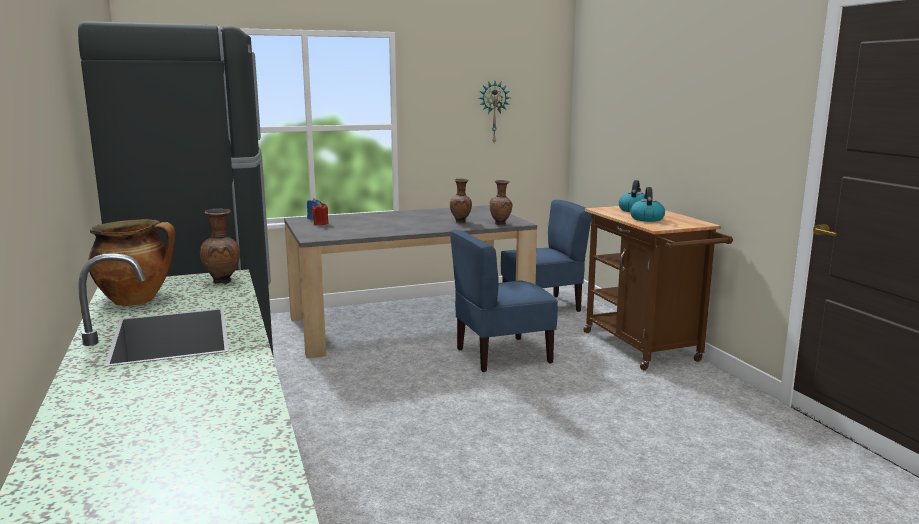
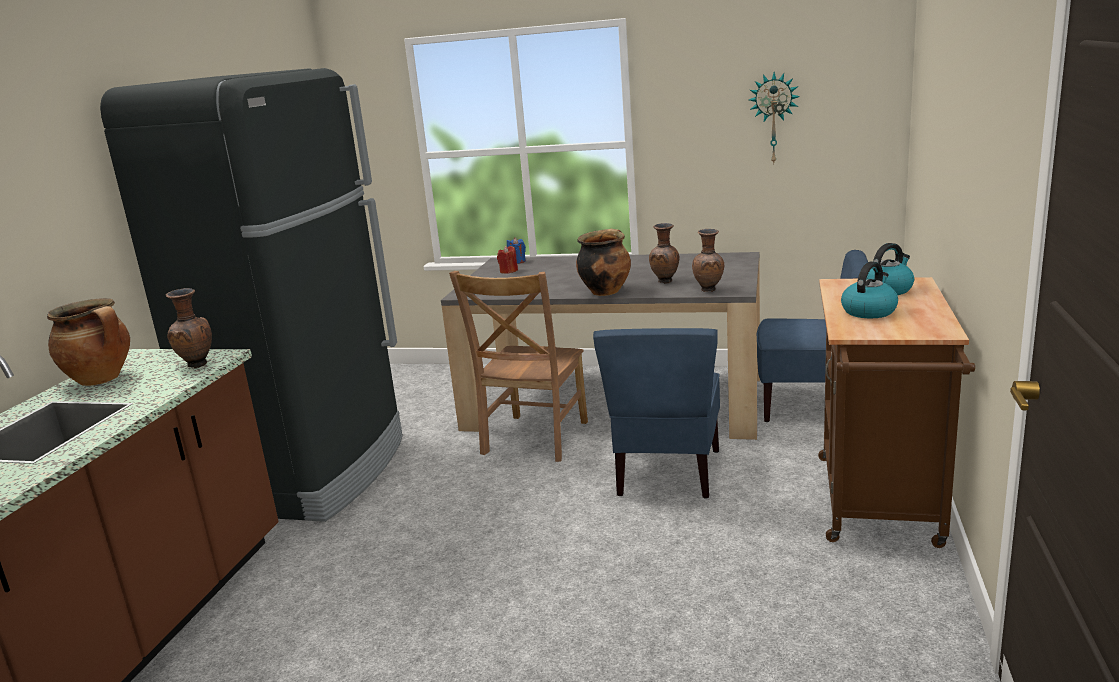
camera: 35 degrees right, 5 degrees up
blue chair [450,230,558,372] -> blue chair turned 90 degrees counterclockwise [593,328,720,499]
none -> brown chair [449,271,588,462]
none -> cooking pot [576,228,631,296]

